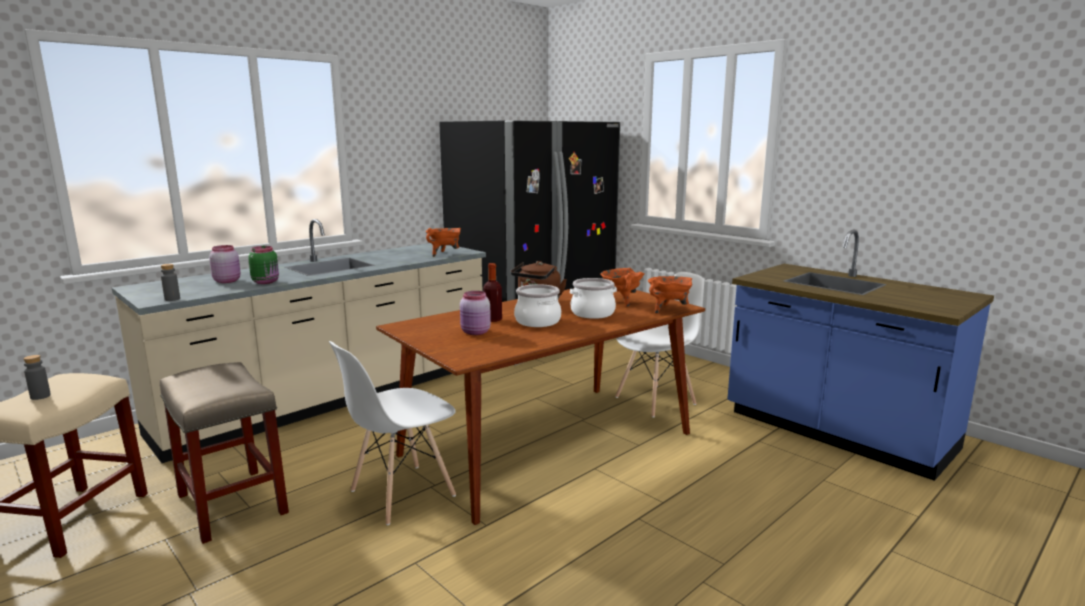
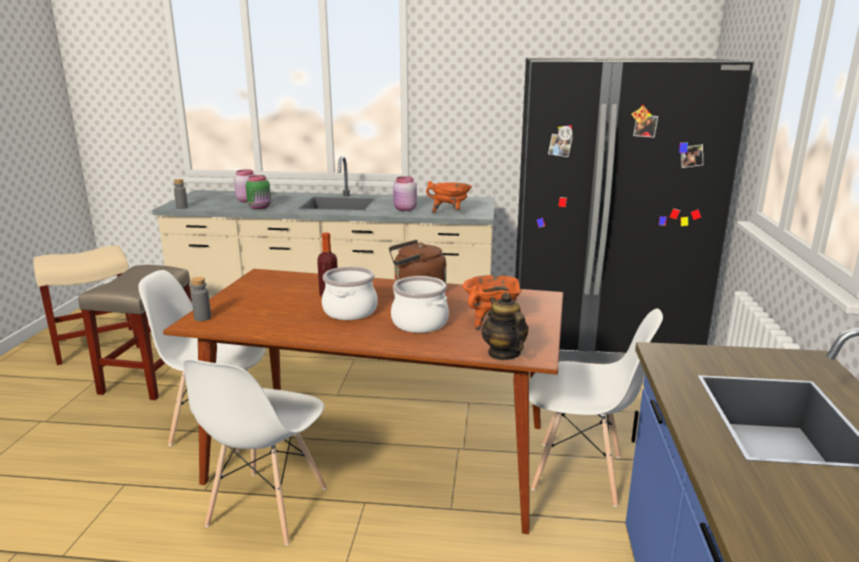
camera: 50 degrees right, 5 degrees up
grey bottle [23,355,51,400] -> grey bottle moved to [191,277,211,321]
pink jar [460,291,491,335] -> pink jar moved to [393,176,417,211]
orange cooking pot [648,276,693,314] -> teapot [482,292,528,360]
none -> white chair [183,359,326,545]

